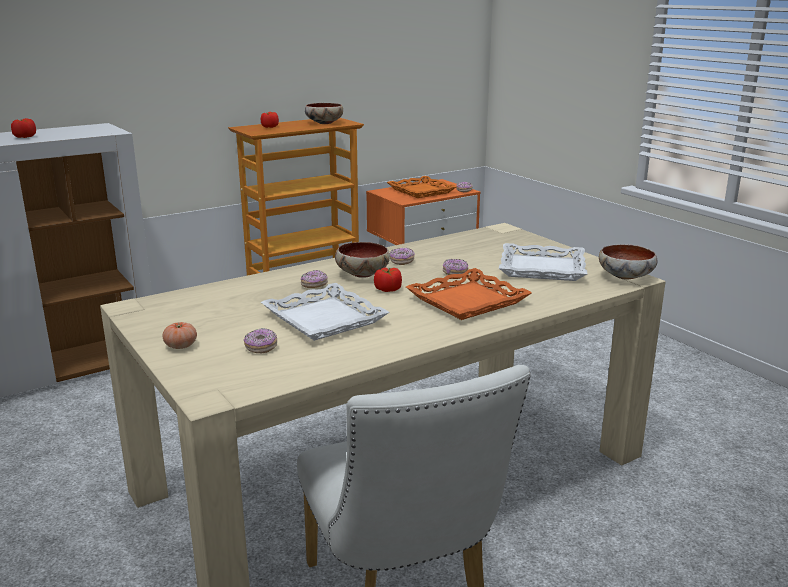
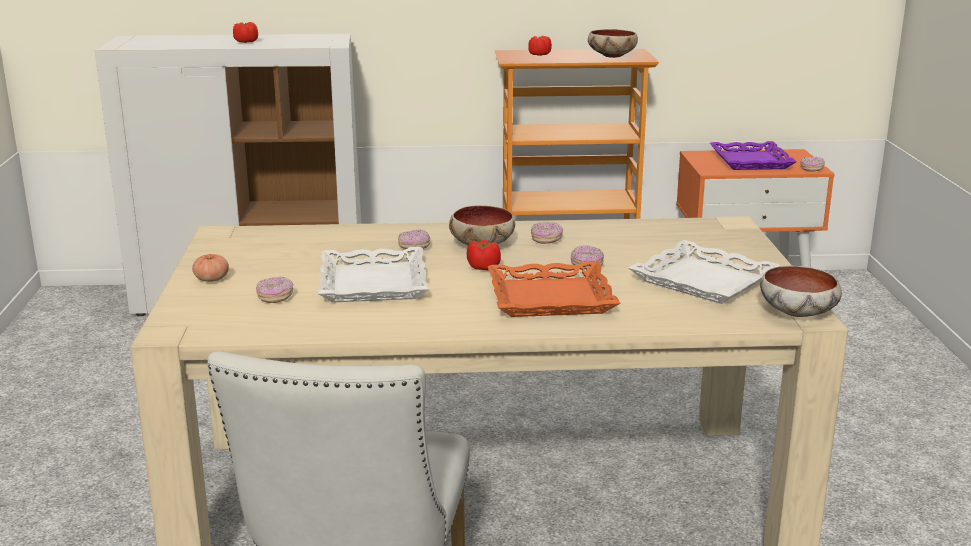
camera: 30 degrees right, 0 degrees up
orange tray [387,176,457,198] -> purple tray [710,141,797,170]

